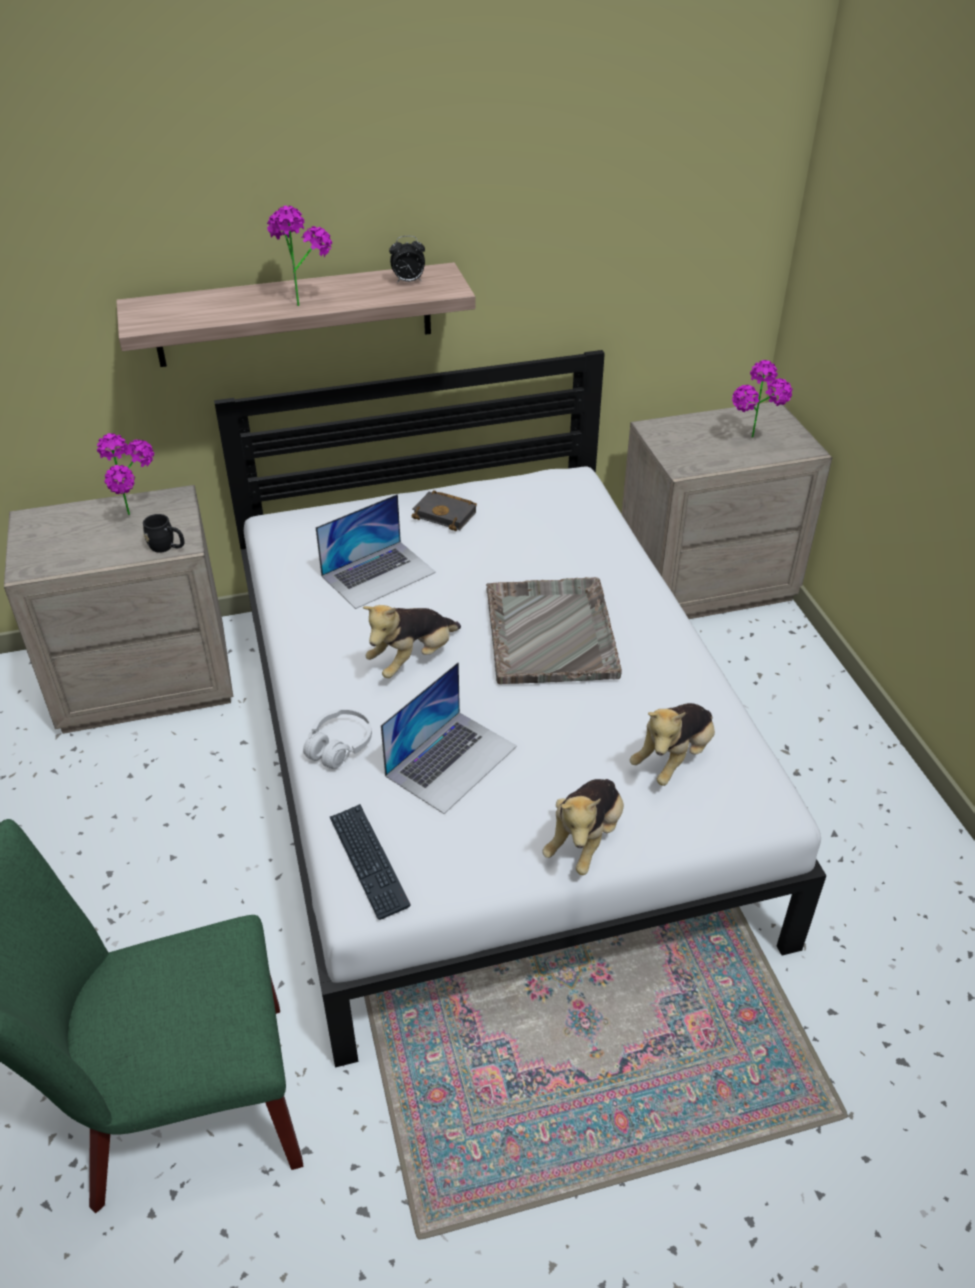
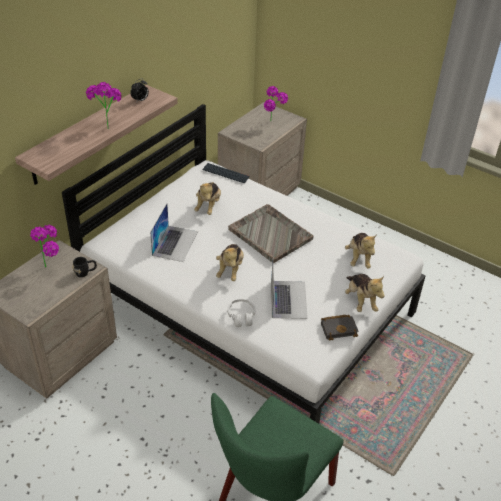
camera: 40 degrees left, 0 degrees up
keyboard [330,804,411,920] -> keyboard moved to [202,163,249,183]
black book [412,490,477,531] -> black book moved to [321,315,359,341]
none -> plush toy [194,182,221,215]

